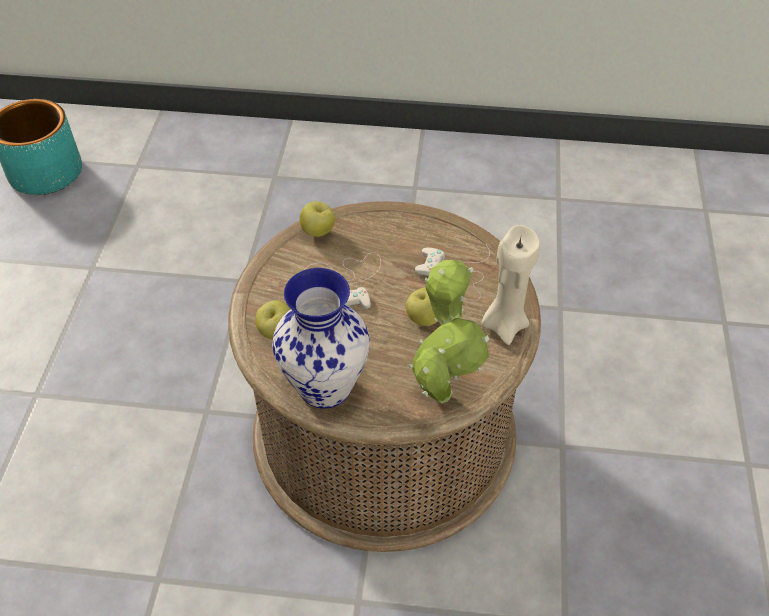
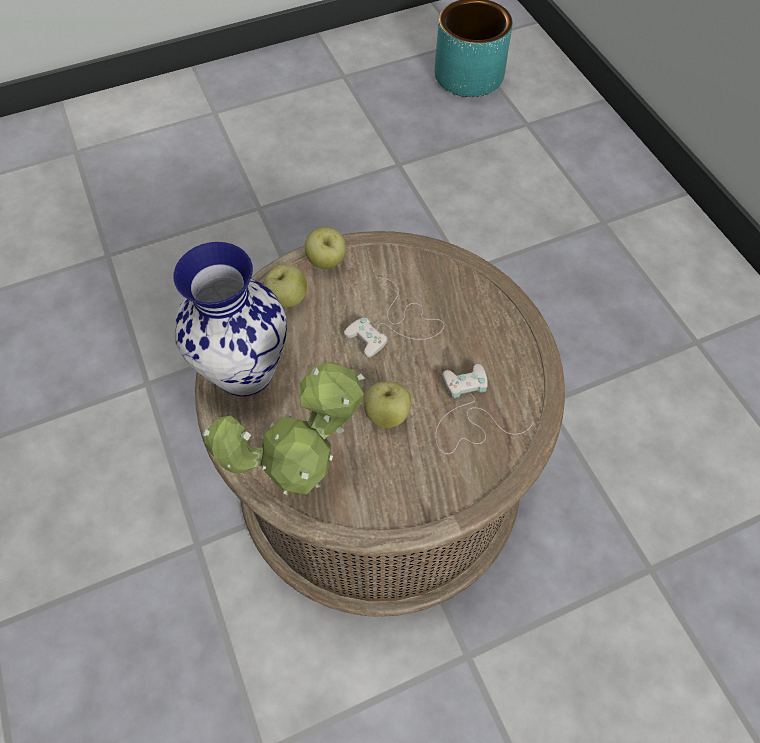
camera: 60 degrees right, 10 degrees up
apple [300,201,335,237] -> apple moved to [305,227,346,269]
beige candle [482,225,540,345] -> none

